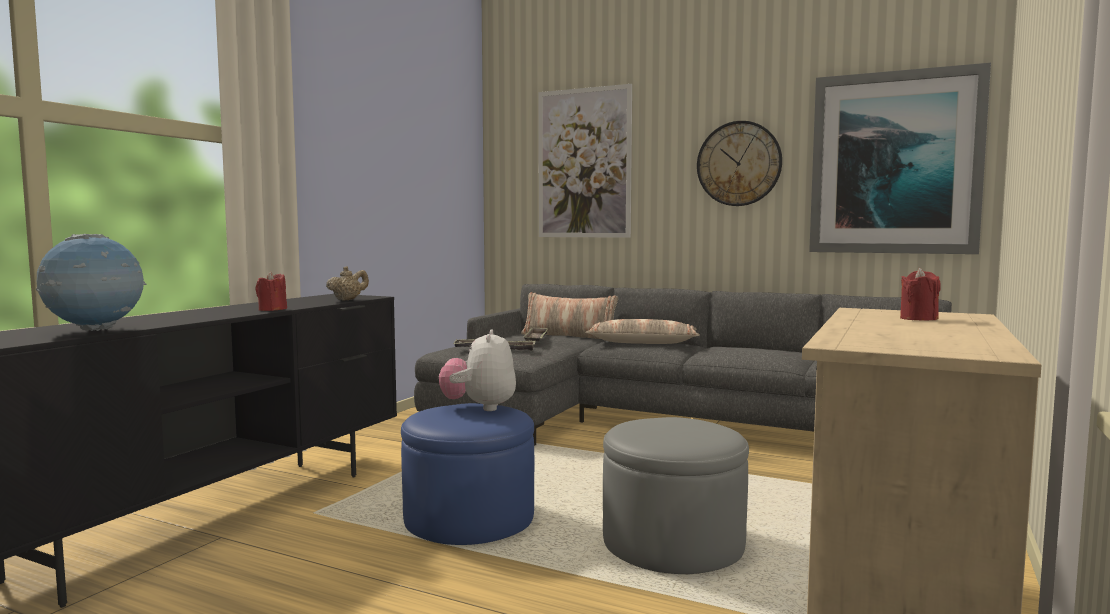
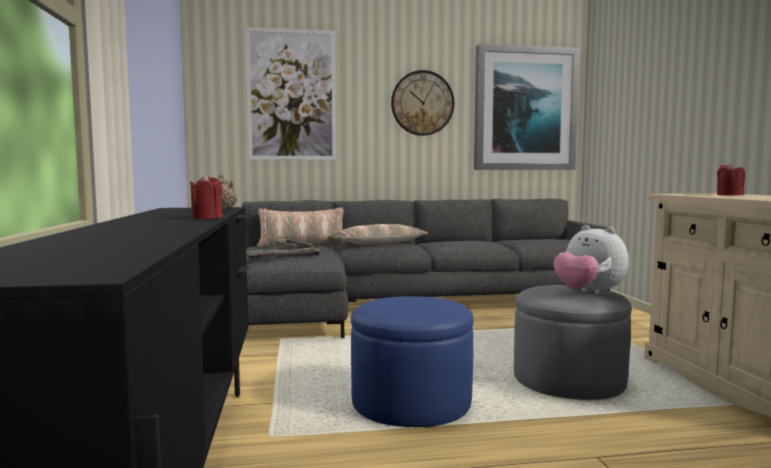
camera: 35 degrees left, 0 degrees up
globe [36,234,147,331] -> none
plush toy [439,329,516,411] -> plush toy moved to [554,225,629,295]

